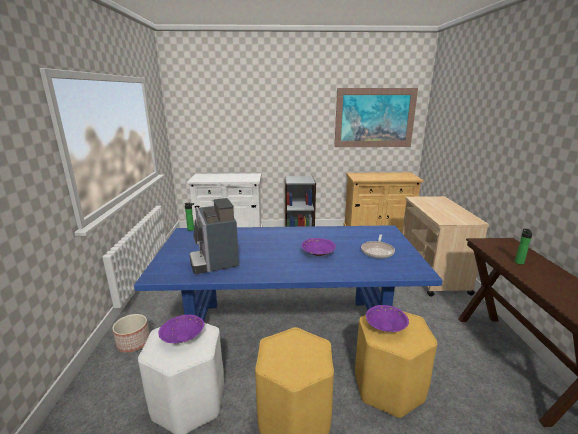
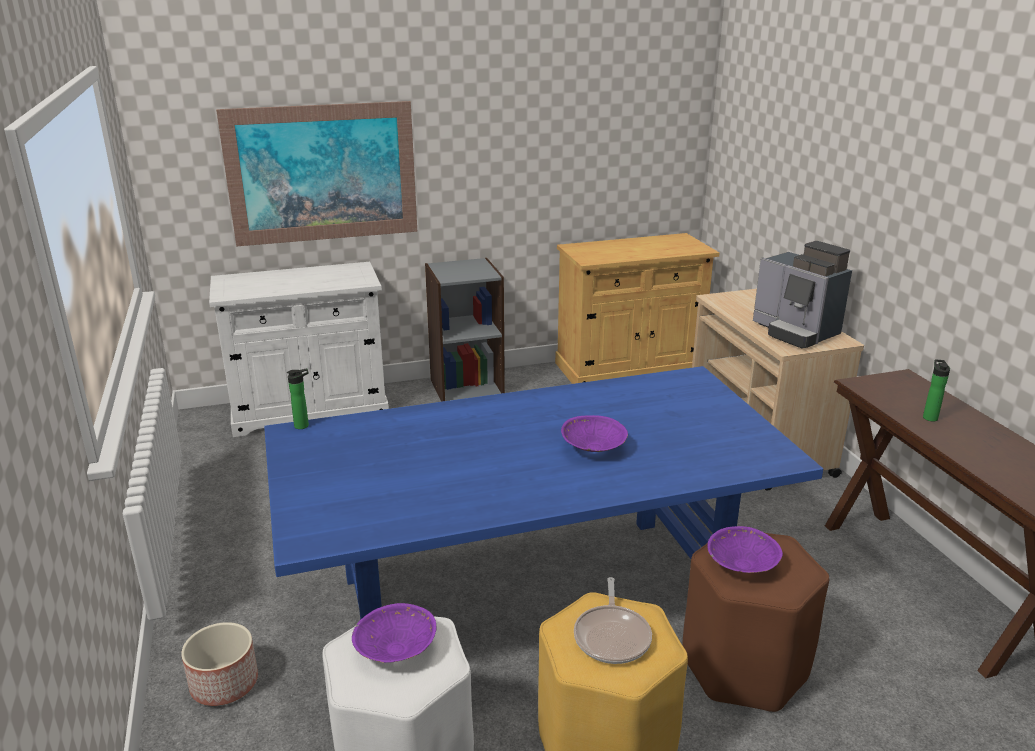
camera: 15 degrees left, 5 degrees up
coffee machine [189,198,239,274] -> coffee machine moved to [753,241,852,348]
picture [334,88,418,147] -> picture moved to [216,101,417,246]
yellow stool [355,311,437,418] -> brown stool [682,533,829,712]
frying pan [361,234,395,259] -> frying pan moved to [574,577,652,664]

